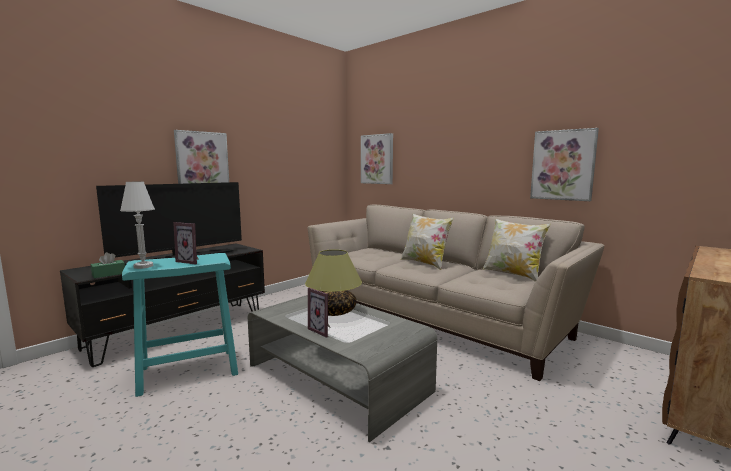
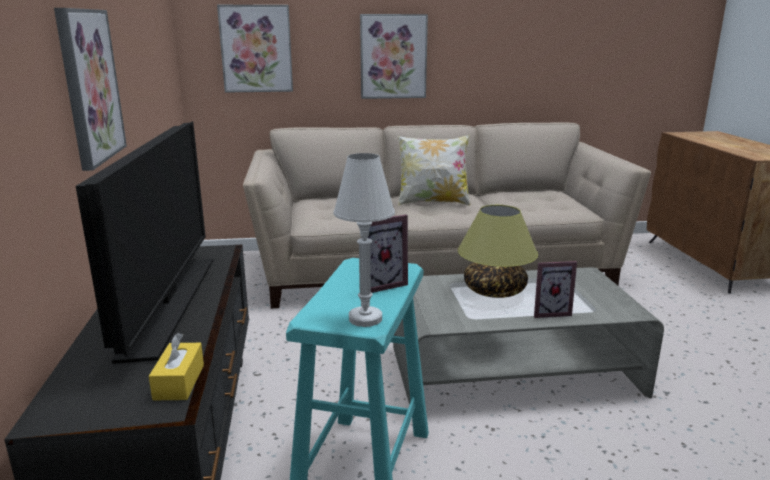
camera: 50 degrees left, 10 degrees up
green tissue box [91,252,125,278] -> yellow tissue box [149,333,204,400]
pillow [482,218,551,282] -> none
picture [530,128,599,201] -> picture moved to [360,14,428,99]

